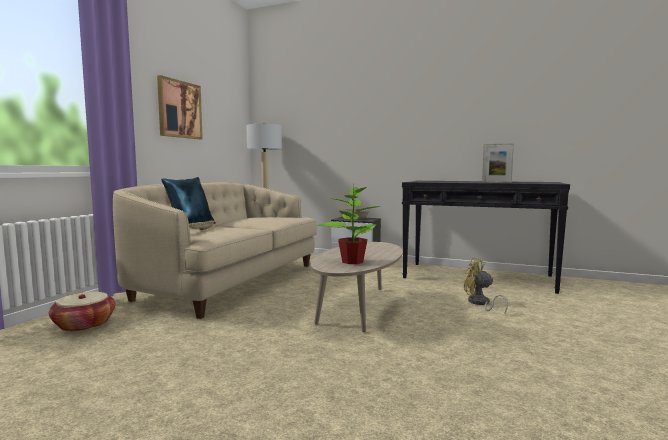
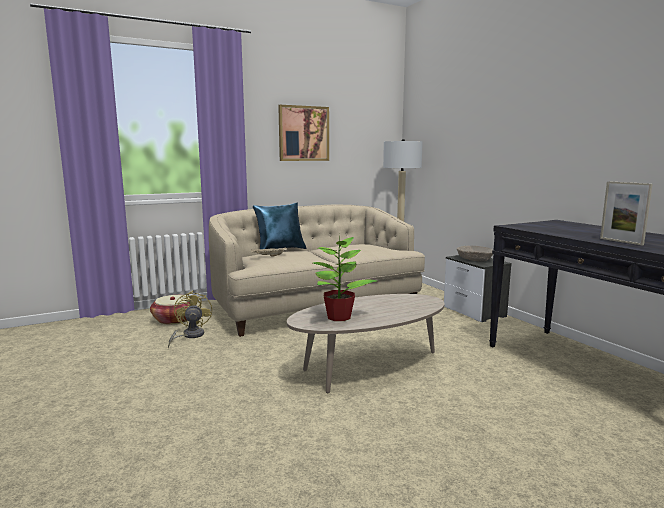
camera: 40 degrees right, 5 degrees up
yellow fan [464,257,508,314] -> yellow fan moved to [168,291,212,348]

